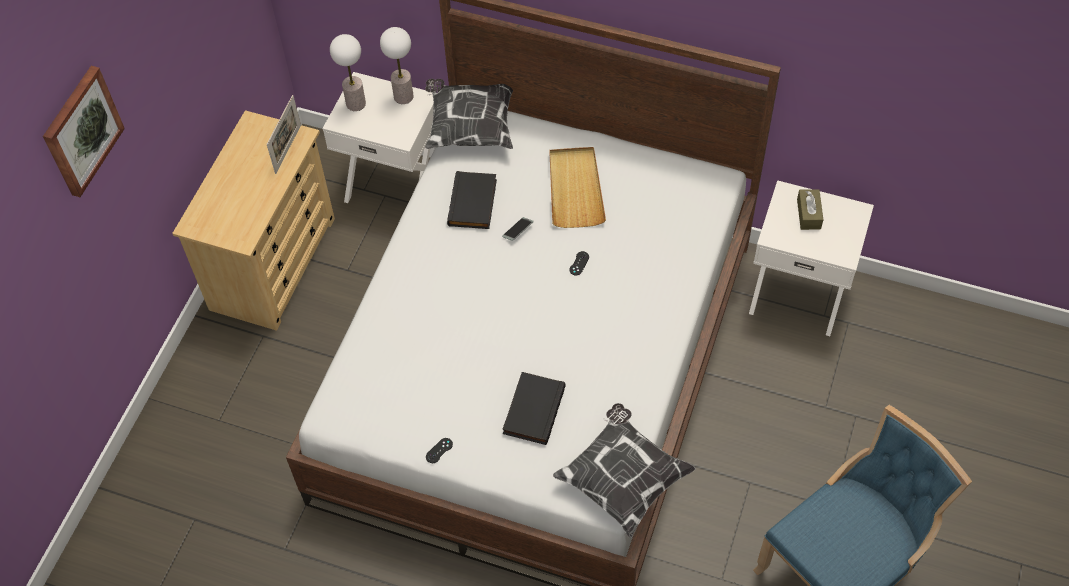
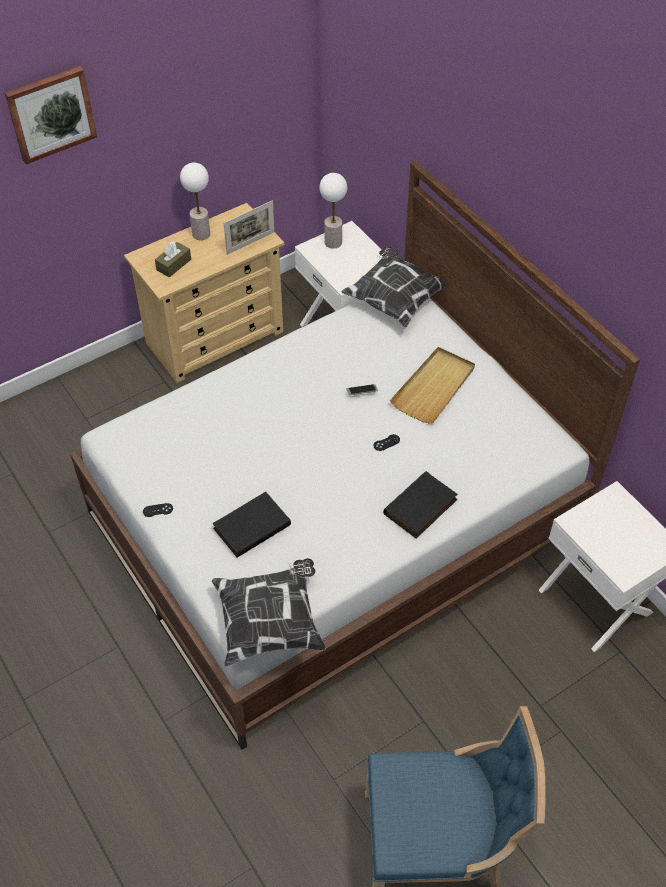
camera: 35 degrees right, 5 degrees down
table lamp [380,27,414,104] -> table lamp moved to [180,163,210,240]
black book [447,171,497,229] -> black book moved to [383,471,458,538]
brown tissue box [797,189,823,230] -> brown tissue box moved to [155,241,191,277]

